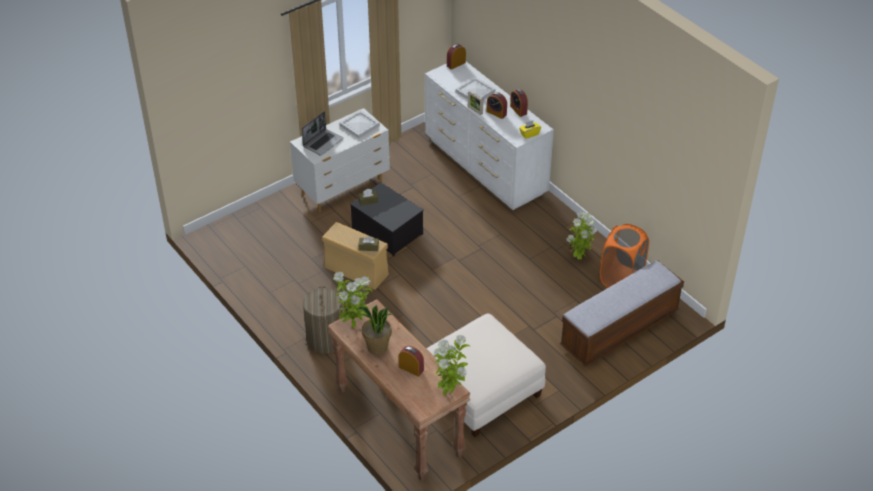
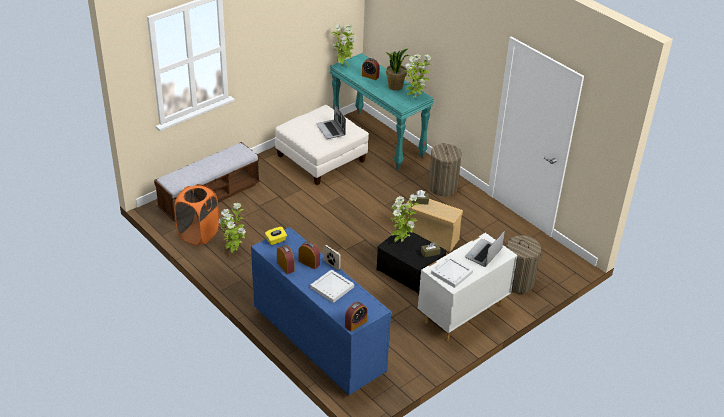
camera: 175 degrees right, 5 degrees down
brown console table [328,300,470,481] -> turquoise console table [330,53,434,170]
white dresser [425,62,554,210] -> blue dresser [251,227,391,395]
none -> laptop [316,104,346,139]
none -> potted plant [390,195,420,242]
none -> laundry basket [504,236,544,294]

